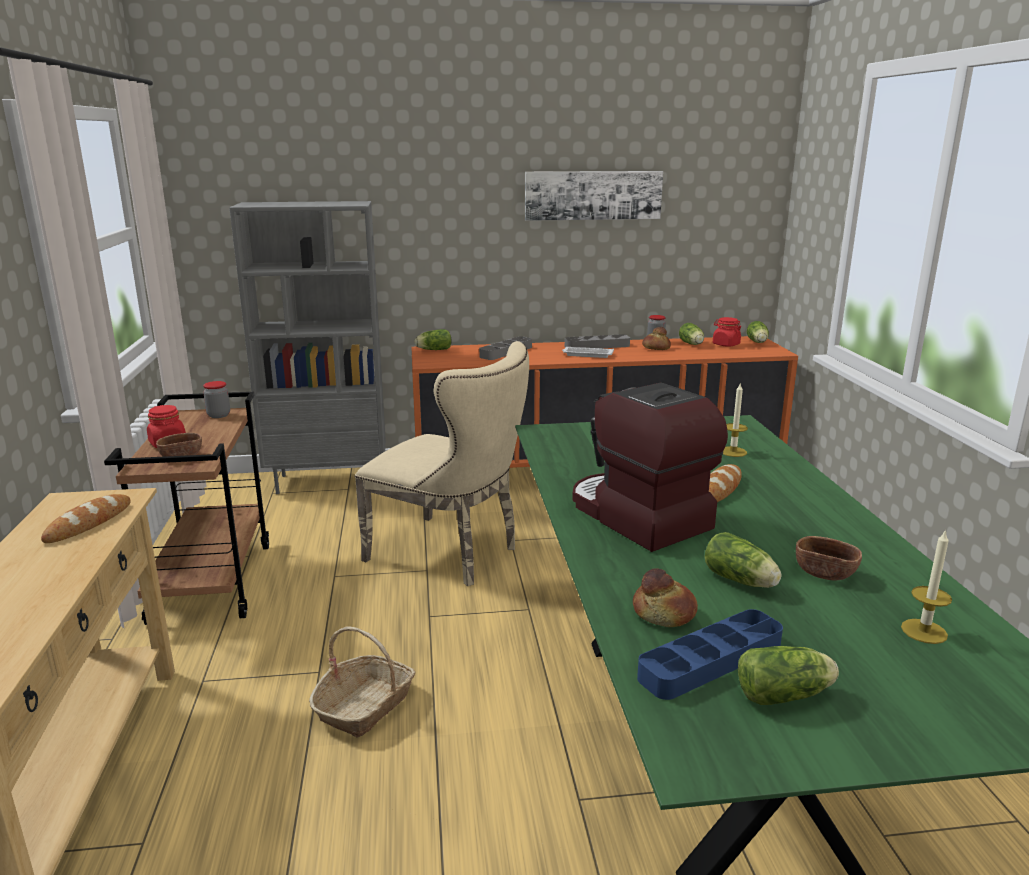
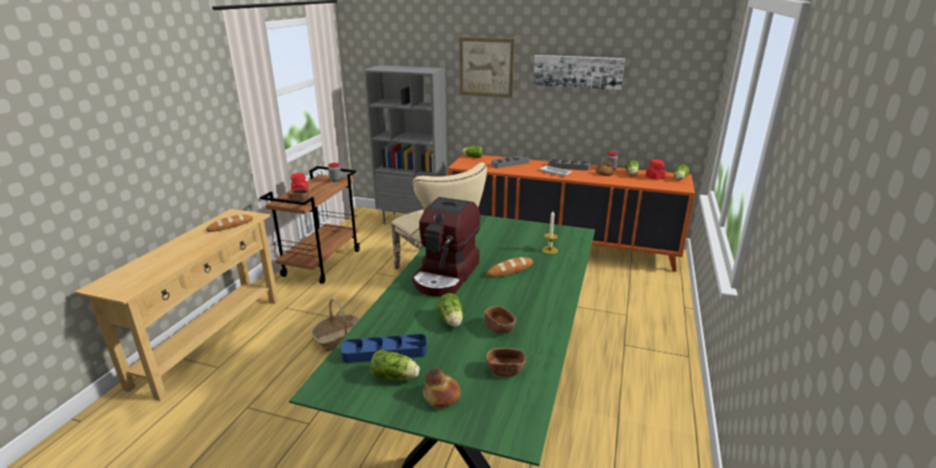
camera: 25 degrees right, 5 degrees up
coffee machine [572,382,728,552] -> coffee machine turned 150 degrees counterclockwise [412,197,480,296]
bread [633,568,698,627] -> bread moved to [423,368,461,408]
candle [901,529,952,644] -> brown bowl [486,348,526,377]
none -> picture [459,37,515,98]

